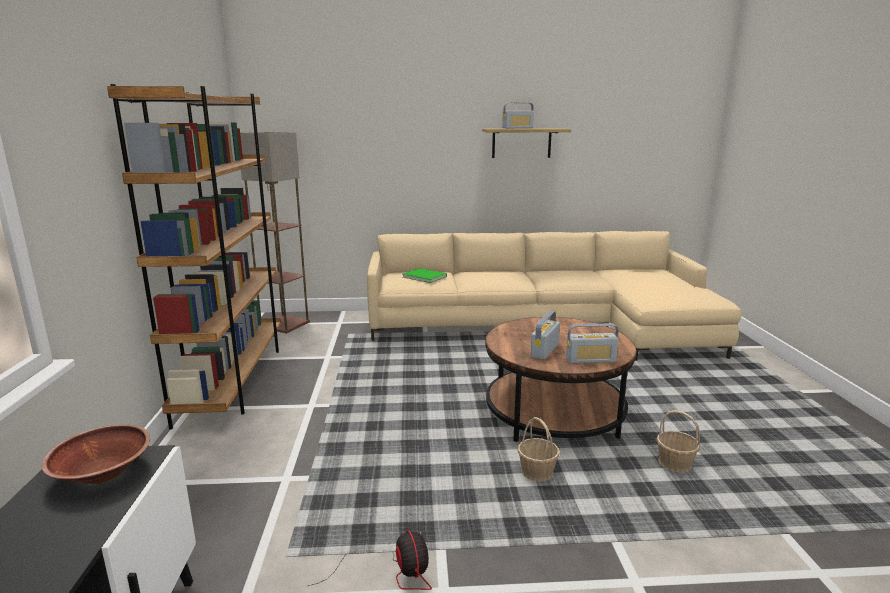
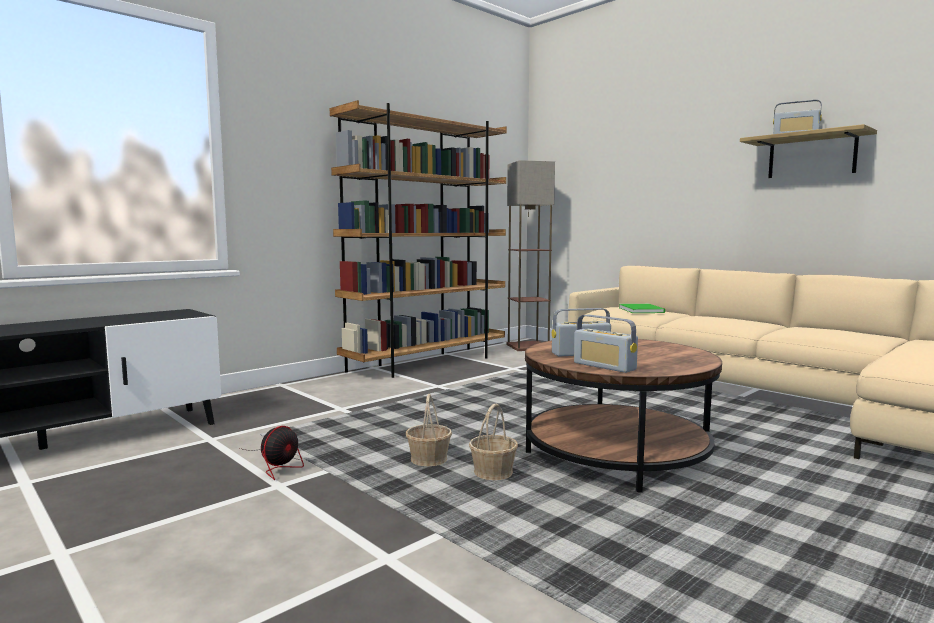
camera: 50 degrees right, 10 degrees down
brown bowl [42,425,150,484] -> none
basket [657,410,700,473] -> basket moved to [406,394,452,466]

